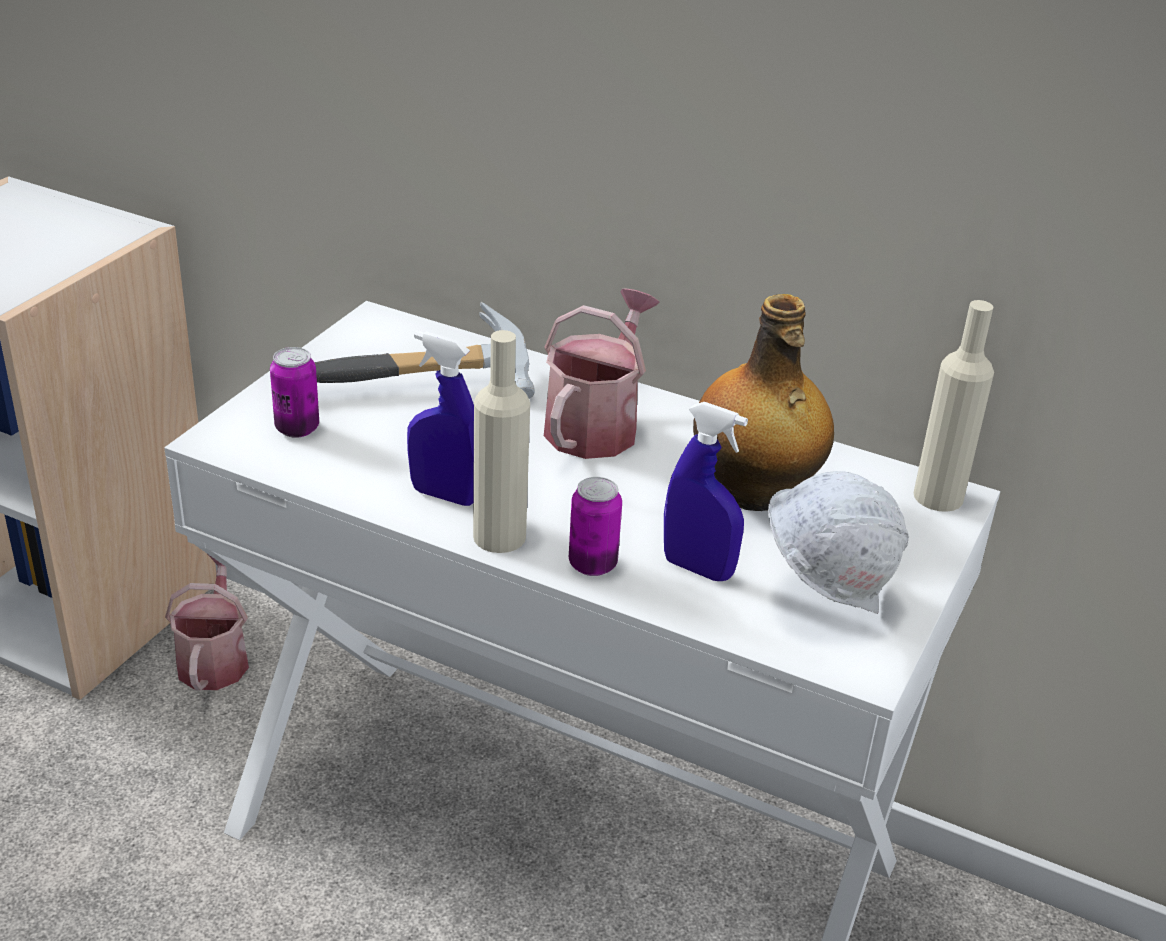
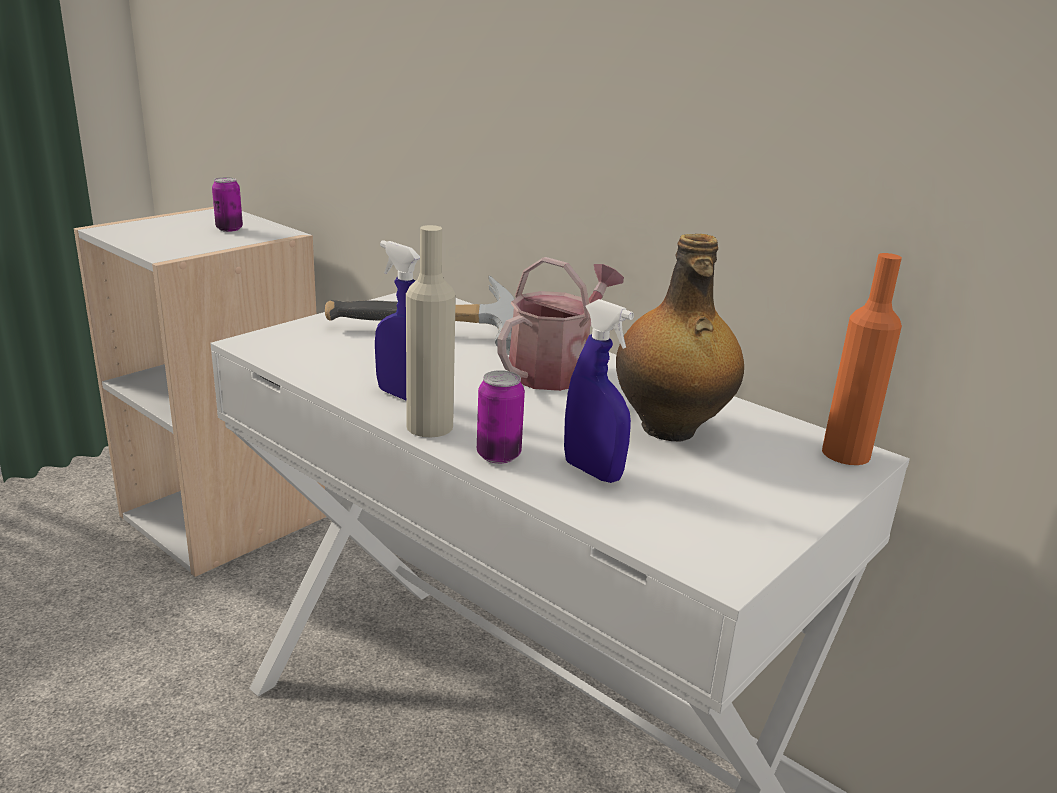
camera: 15 degrees right, 10 degrees down
watering can [165,555,249,691] -> none
can [270,347,319,438] -> can moved to [212,177,243,232]
white hard hat [768,471,909,614] -> none
beige bottle [914,300,994,512] -> orange bottle [822,253,902,465]

